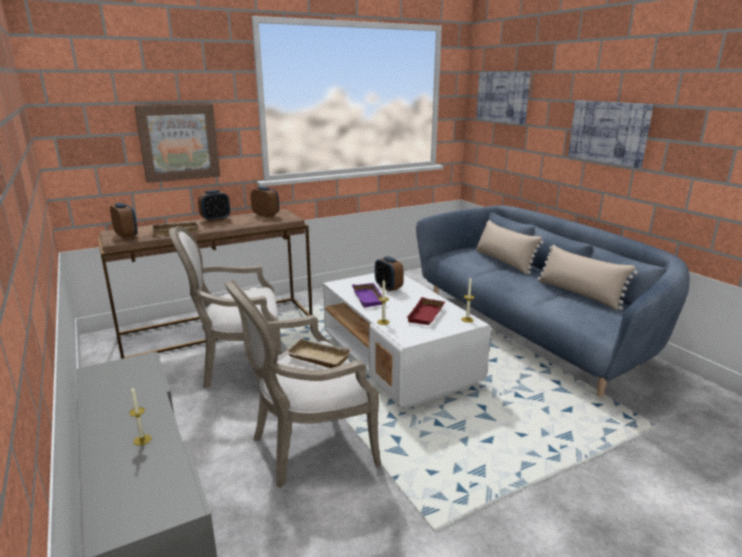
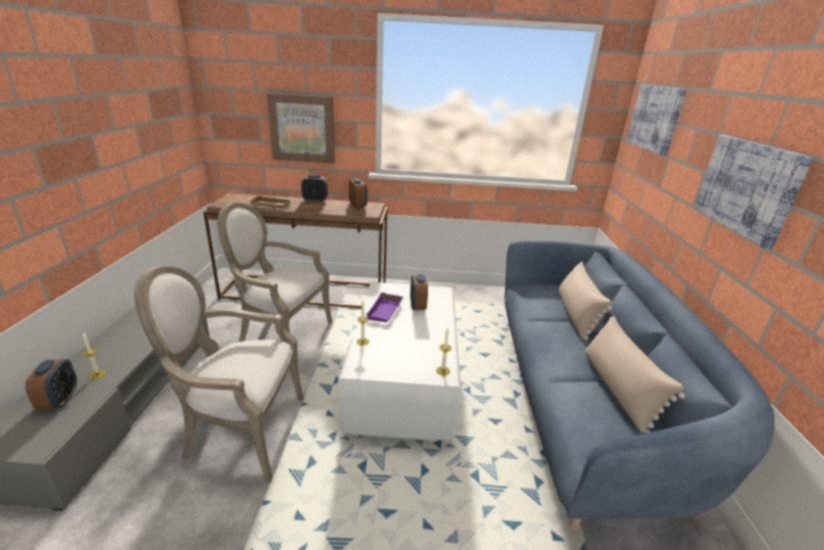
camera: 30 degrees right, 5 degrees up
alarm clock [110,203,138,239] -> alarm clock moved to [25,359,77,410]
beige tray [284,338,352,368] -> none
red tray [407,297,445,325] -> none

